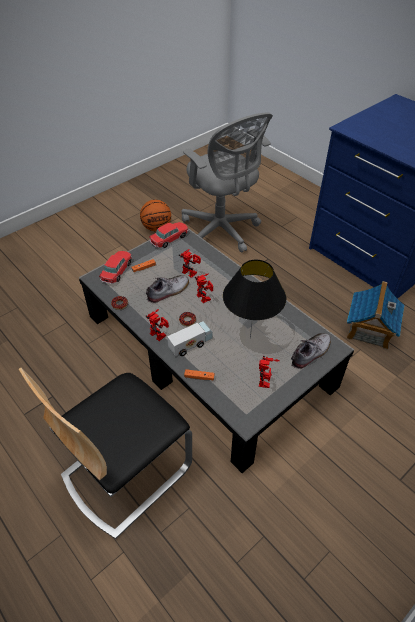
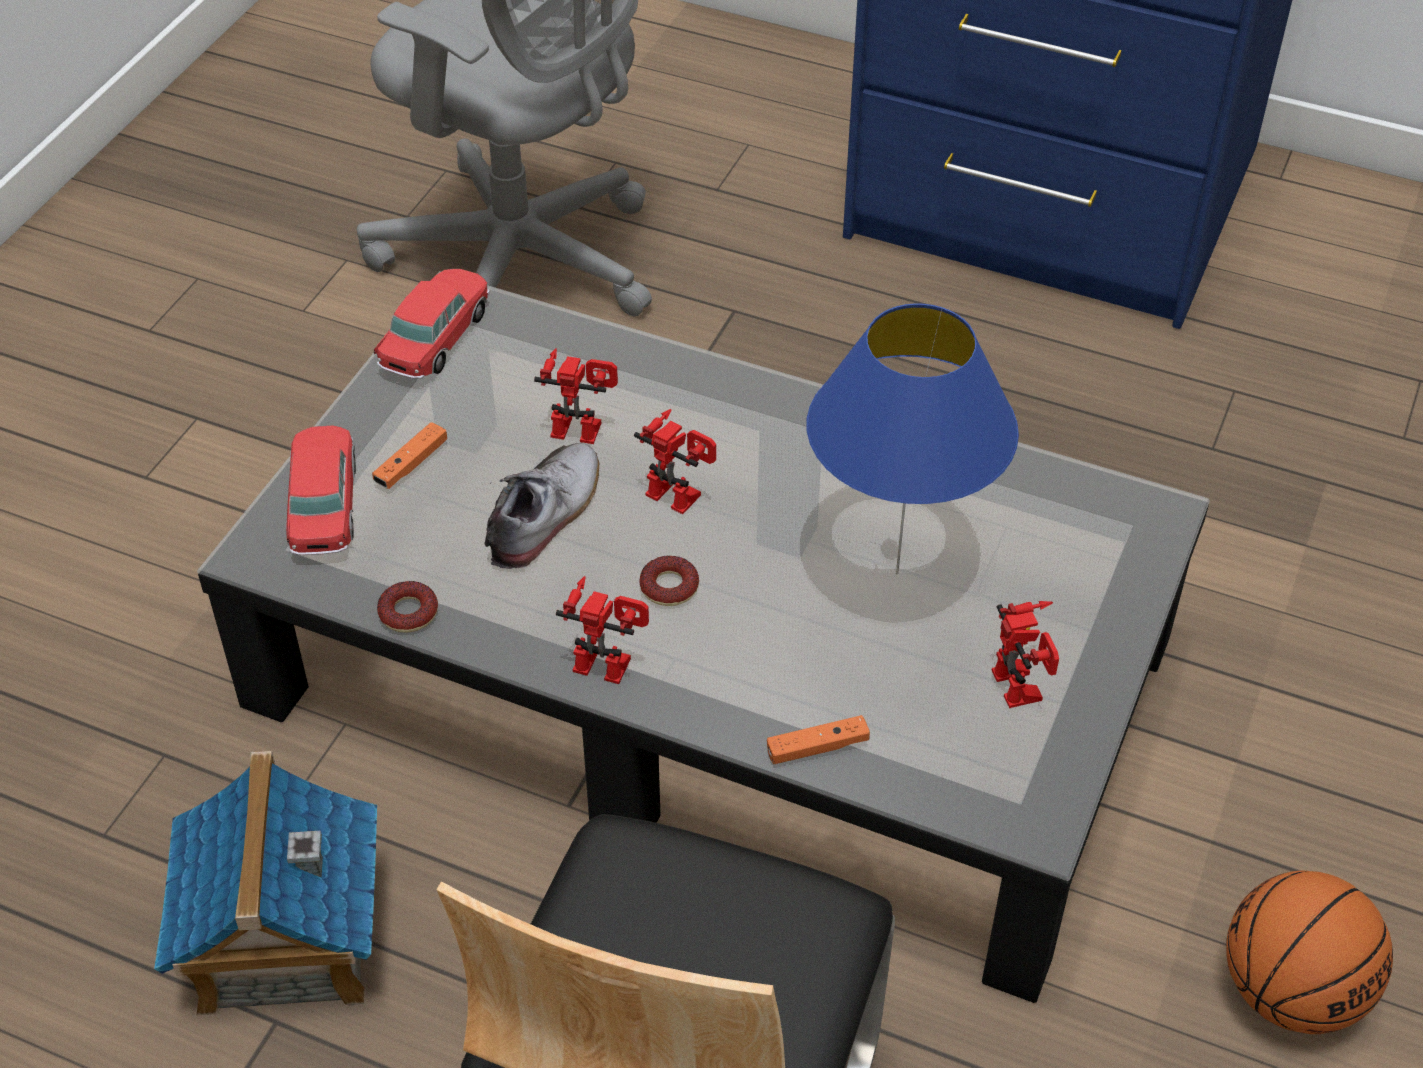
camera: 25 degrees left, 0 degrees up
basketball [140,200,171,231] -> basketball moved to [1226,870,1393,1034]
toy truck [167,321,213,356] -> none
black table lamp [223,260,286,339] -> blue table lamp [807,303,1019,574]
shoe [291,333,331,369] -> none
toy house [347,281,405,350] -> toy house moved to [154,751,377,1015]

